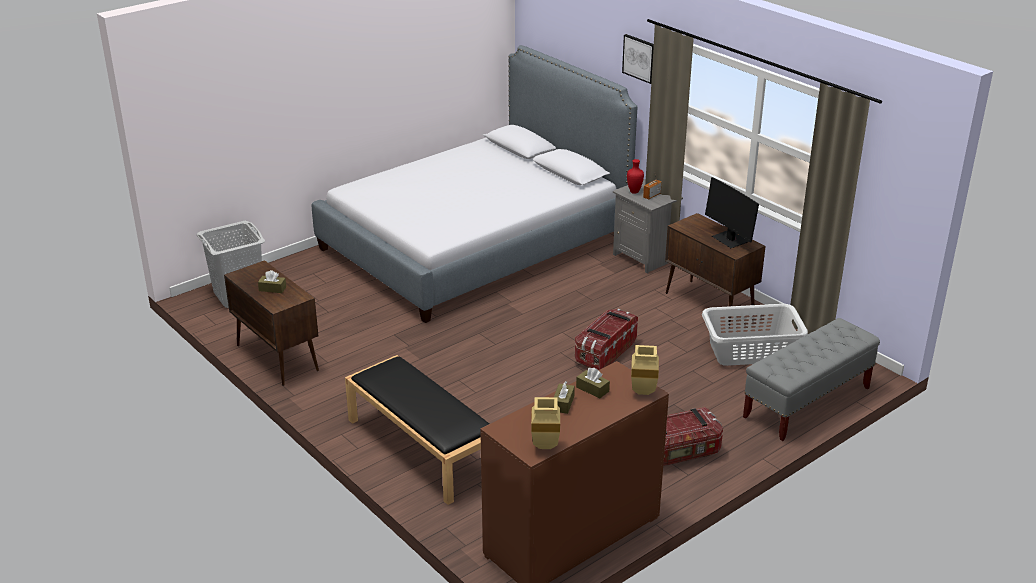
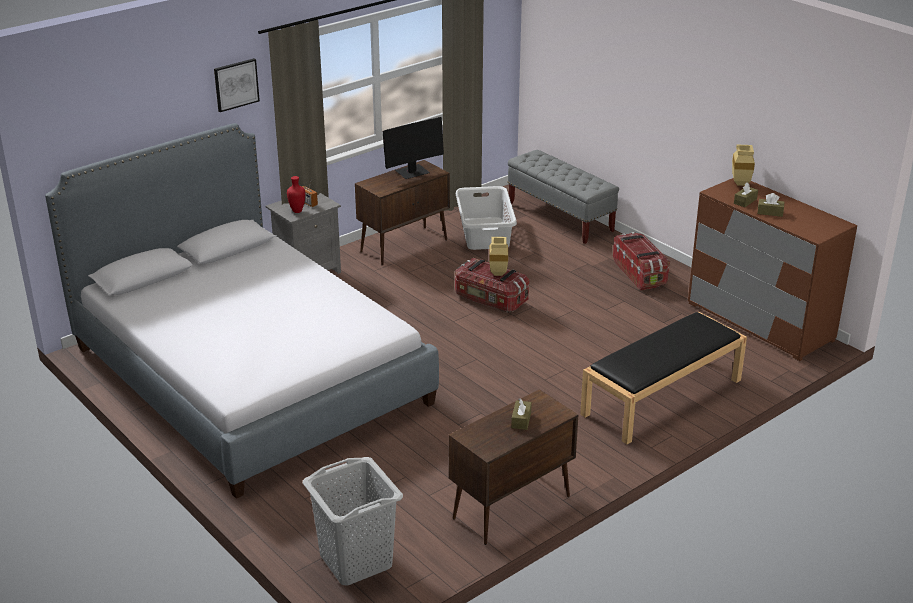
camera: 90 degrees left, 0 degrees up
beige vase [531,397,560,449] -> beige vase moved to [489,237,508,276]

